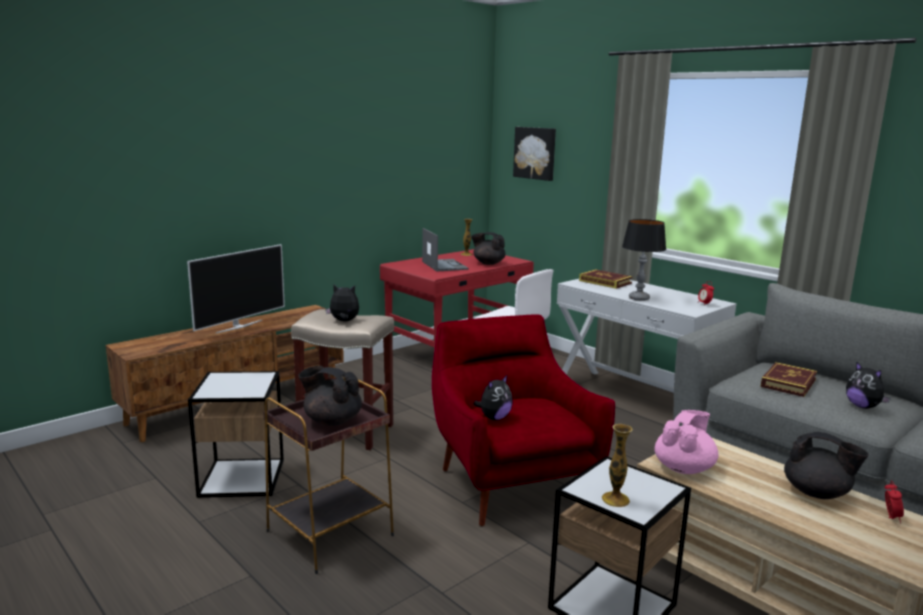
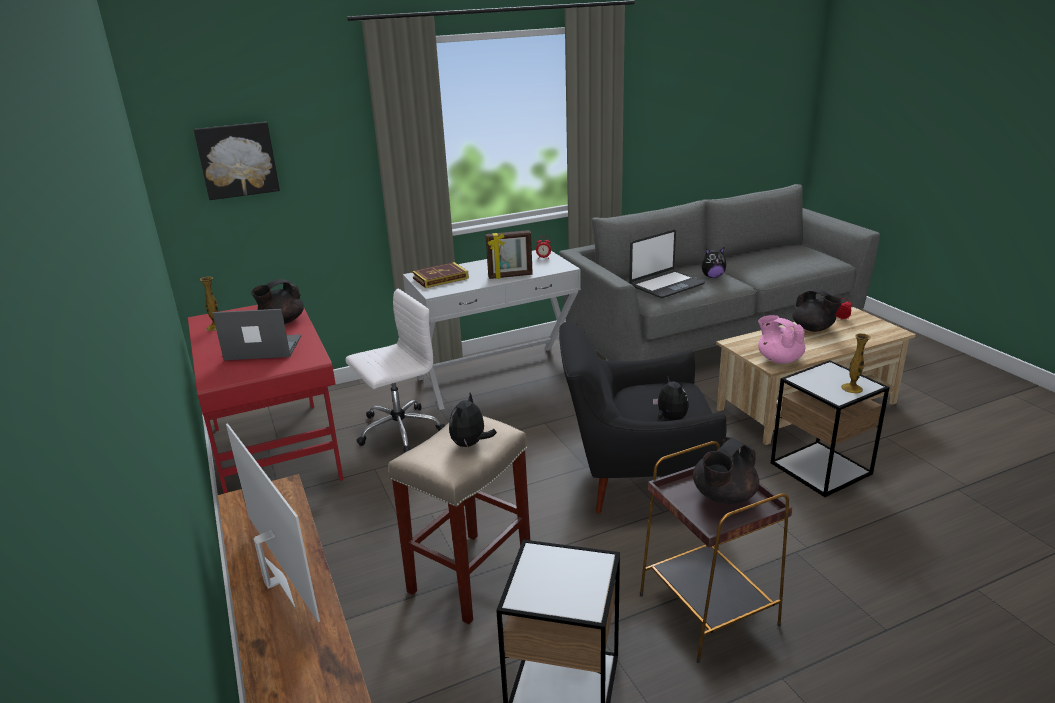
camera: 70 degrees left, 10 degrees up
red armchair [432,314,615,526] -> black armchair [559,321,726,514]
table lamp [622,219,666,301] -> picture frame [486,230,533,279]
book [760,362,817,397] -> laptop [629,230,705,298]
black teapot [784,432,869,499] -> black teapot turned 90 degrees clockwise [792,289,842,332]

